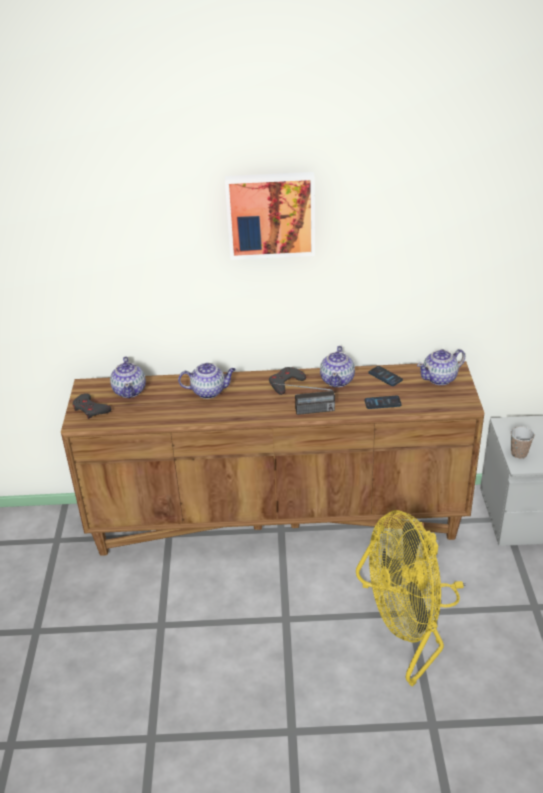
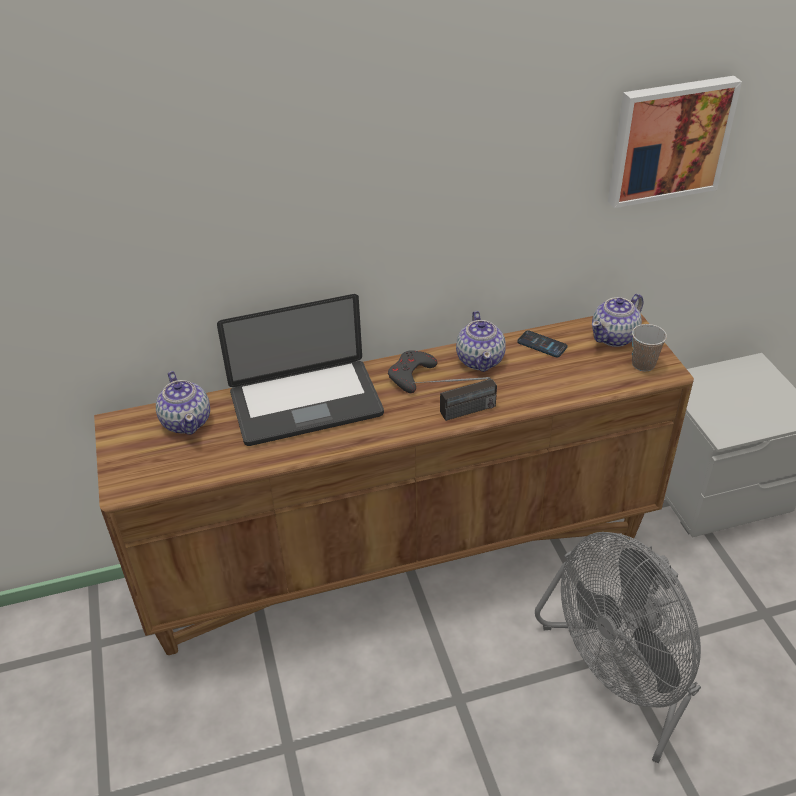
camera: 15 degrees left, 5 degrees up
grey game controller [72,393,112,419] -> none
teapot [178,363,236,399] -> laptop [217,294,384,446]
picture [225,172,315,260] -> picture moved to [608,76,742,208]
yellow fan [356,510,466,687] -> grey fan [535,532,701,763]
phone [365,396,402,409] -> none
cup [511,426,535,459] -> cup moved to [632,324,667,371]

